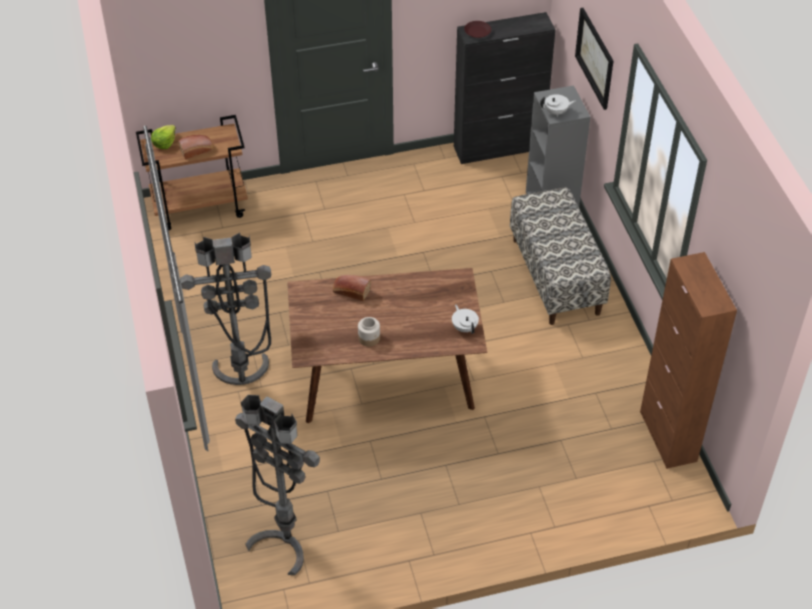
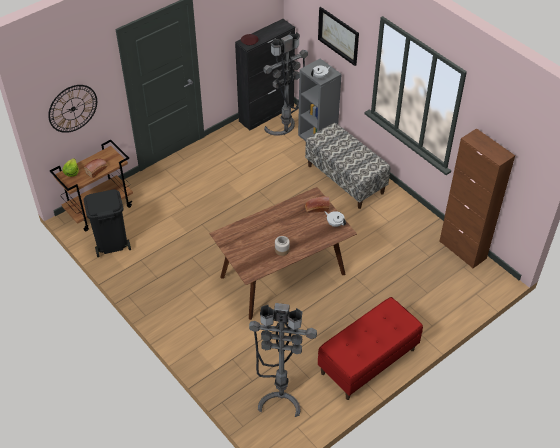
camera: 25 degrees left, 0 degrees up
grey floor lamp [180,233,271,385] -> grey floor lamp moved to [264,32,308,136]
bread [333,275,371,301] -> bread moved to [305,196,329,213]
none -> wall clock [48,85,97,133]
none -> black trash can [84,189,131,257]
none -> red bench [318,297,423,400]

